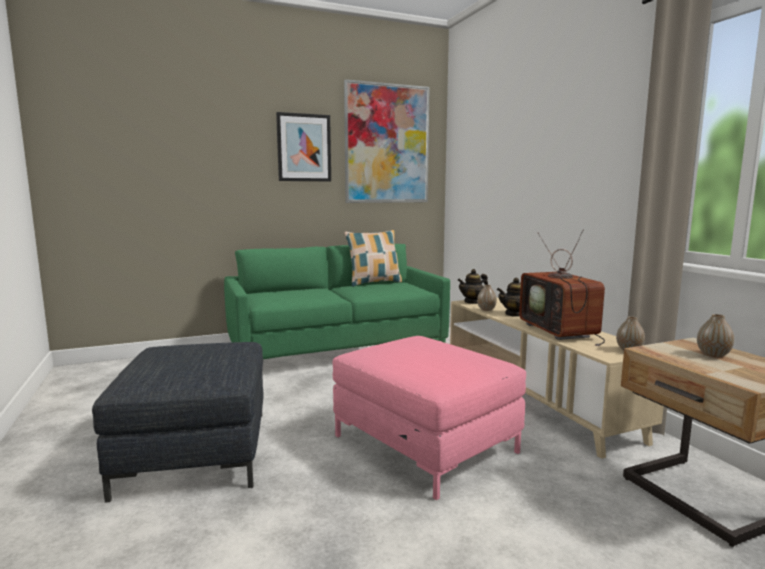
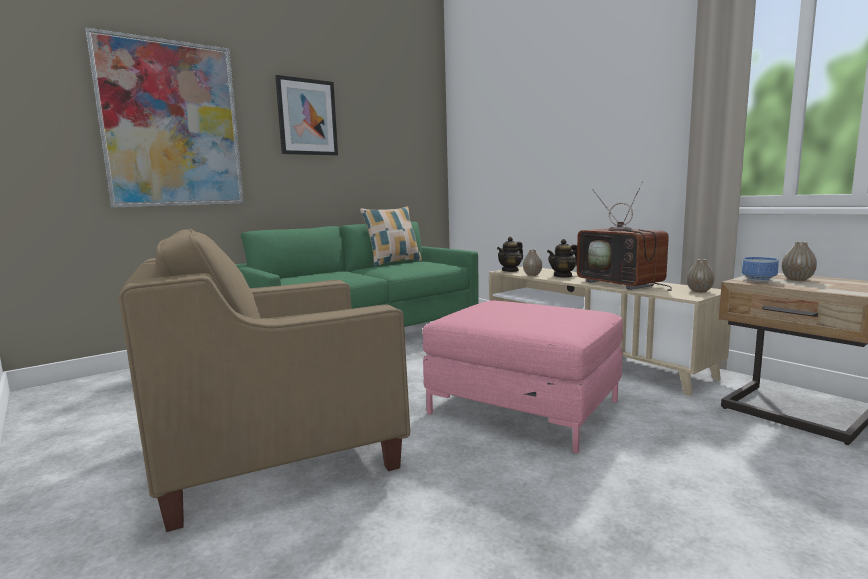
camera: 15 degrees left, 0 degrees up
grey ottoman [92,342,264,503] -> beige armchair [119,228,410,532]
picture [344,79,430,203] -> picture moved to [85,28,244,208]
none -> bowl [742,257,779,281]

